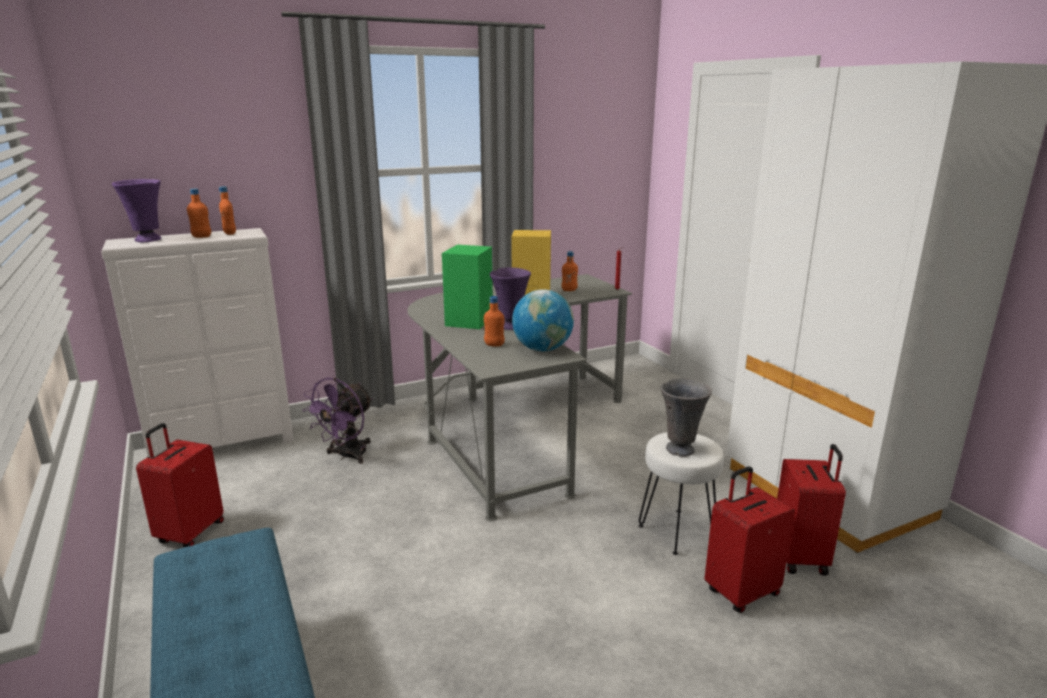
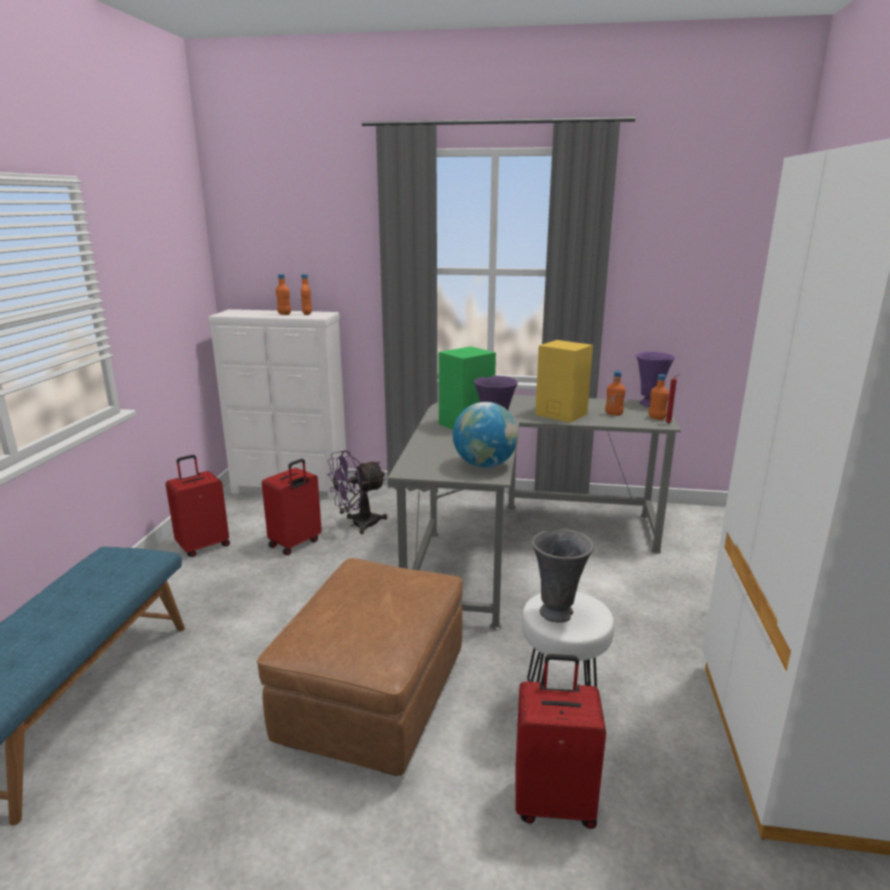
camera: 35 degrees right, 0 degrees up
purple vase [112,179,161,242] -> purple vase moved to [636,352,675,407]
orange bottle [484,296,505,347] -> orange bottle moved to [648,374,669,420]
red suitcase [777,444,846,576] -> red suitcase moved to [262,459,322,555]
none -> brown ottoman [257,558,463,776]

